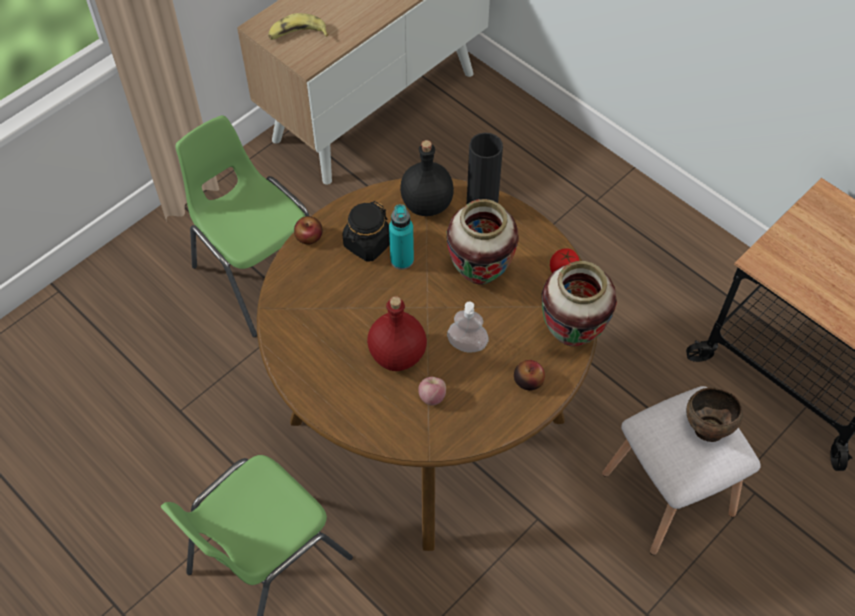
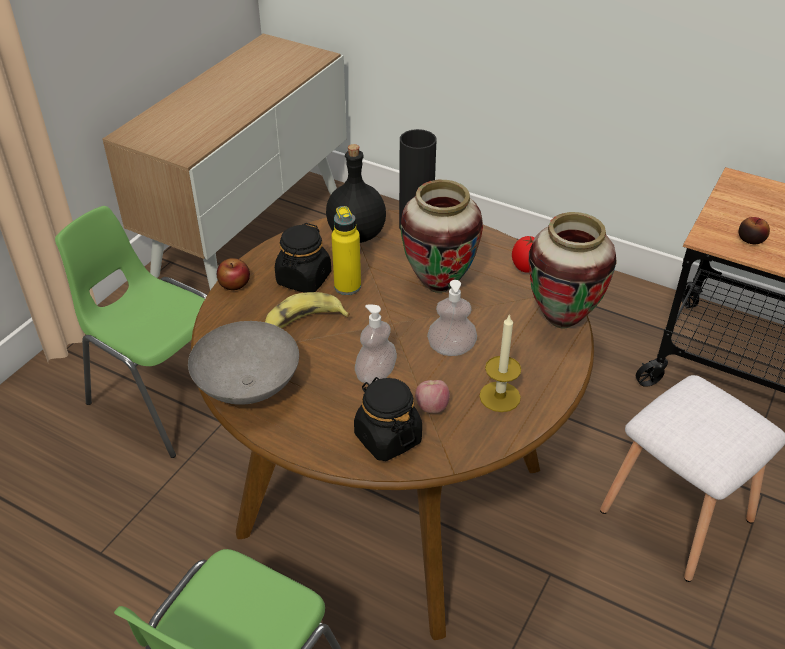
camera: 15 degrees left, 15 degrees down
banana [268,13,329,40] -> banana moved to [265,292,350,328]
red bottle [367,296,427,371] -> soap dispenser [355,304,397,384]
turquoise bottle [389,204,414,270] -> yellow bottle [331,206,361,295]
apple [514,360,545,390] -> apple moved to [739,217,770,244]
brown bowl [687,387,743,442] -> none
none -> grey bowl [188,321,299,405]
none -> black jar [354,377,422,461]
none -> candle [479,314,521,412]

